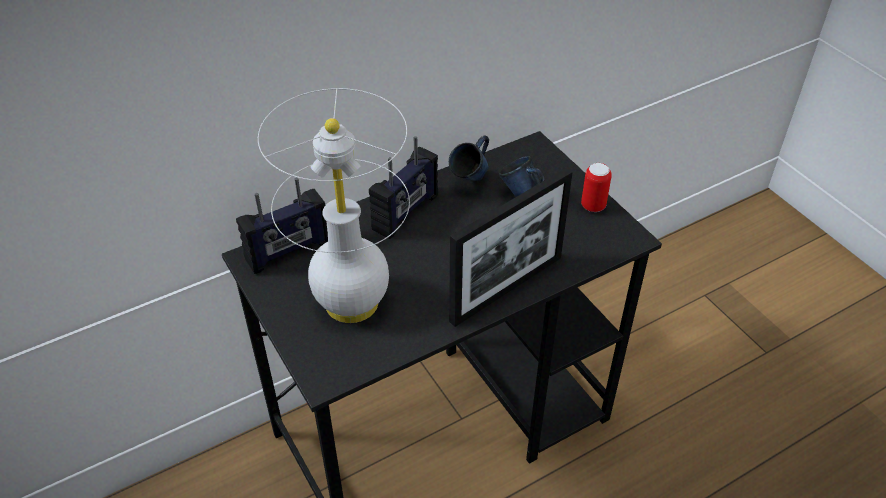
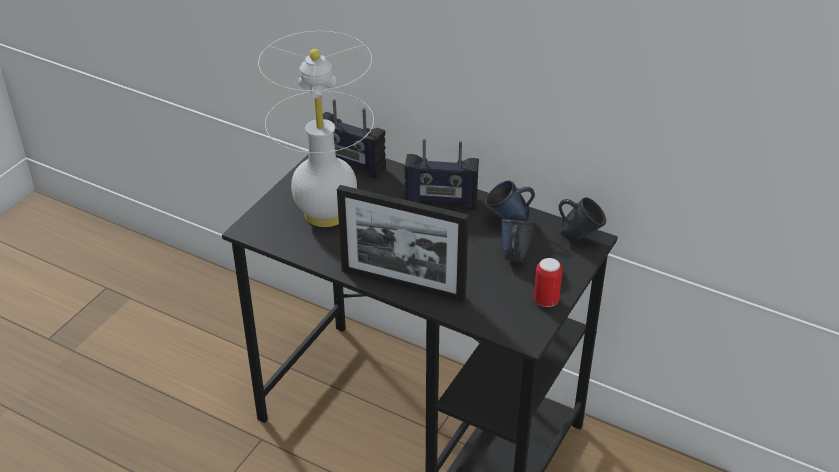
camera: 60 degrees right, 5 degrees down
none -> blue mug [558,197,606,243]

